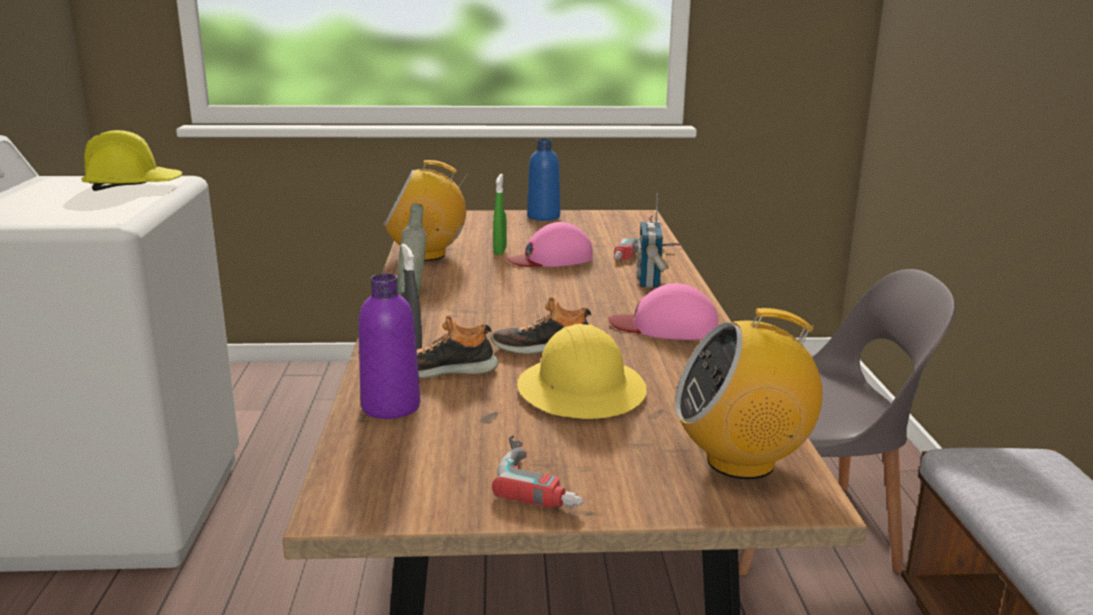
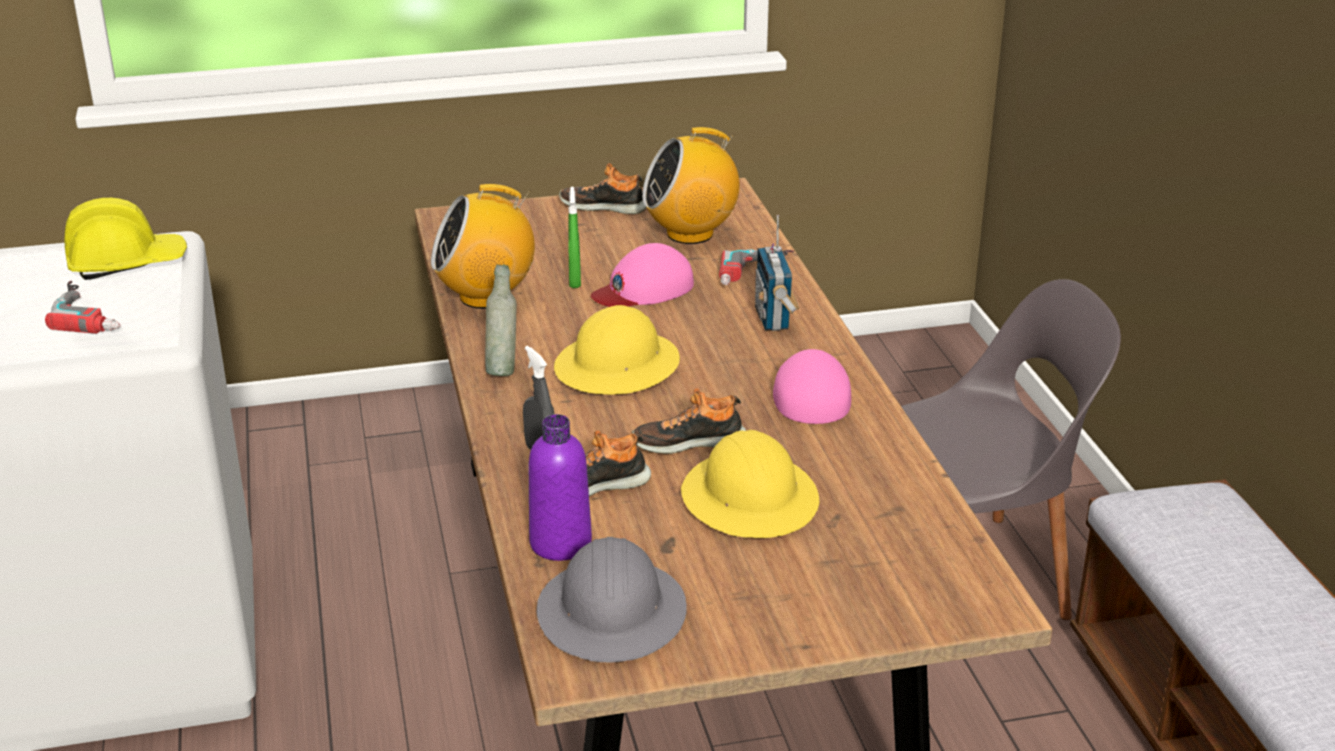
camera: 10 degrees left, 10 degrees up
power drill [492,435,584,508] -> power drill moved to [45,281,121,334]
blue bottle [527,139,560,221] -> shoe [559,163,647,214]
pink cap [608,283,718,340] -> pink cap turned 90 degrees clockwise [773,349,851,424]
radio [675,308,823,479] -> radio moved to [642,127,740,244]
none -> grey hard hat [537,537,687,663]
none -> yellow hard hat [554,305,680,395]

